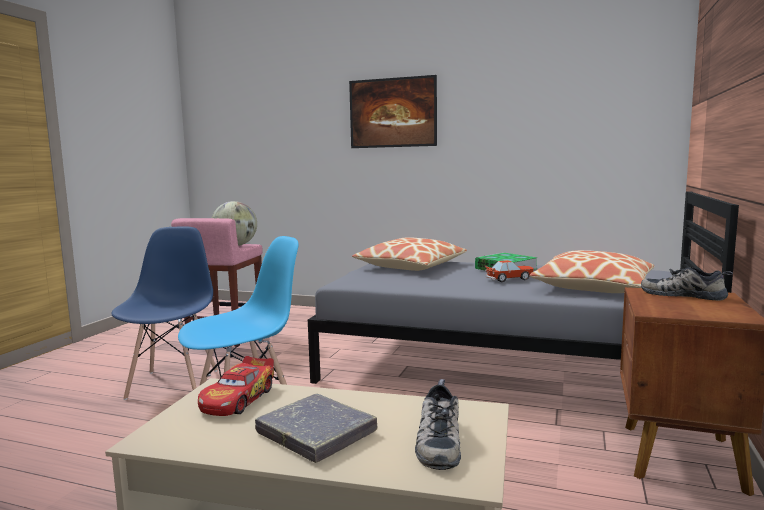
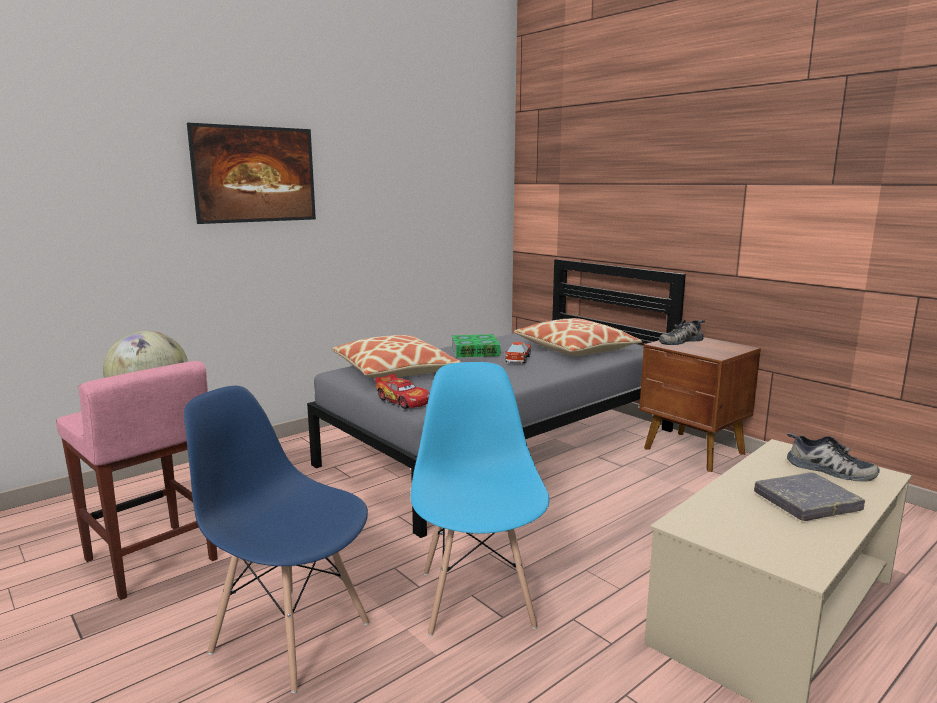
camera: 60 degrees left, 5 degrees up
toy car [198,356,274,416] -> toy car moved to [375,374,430,409]

